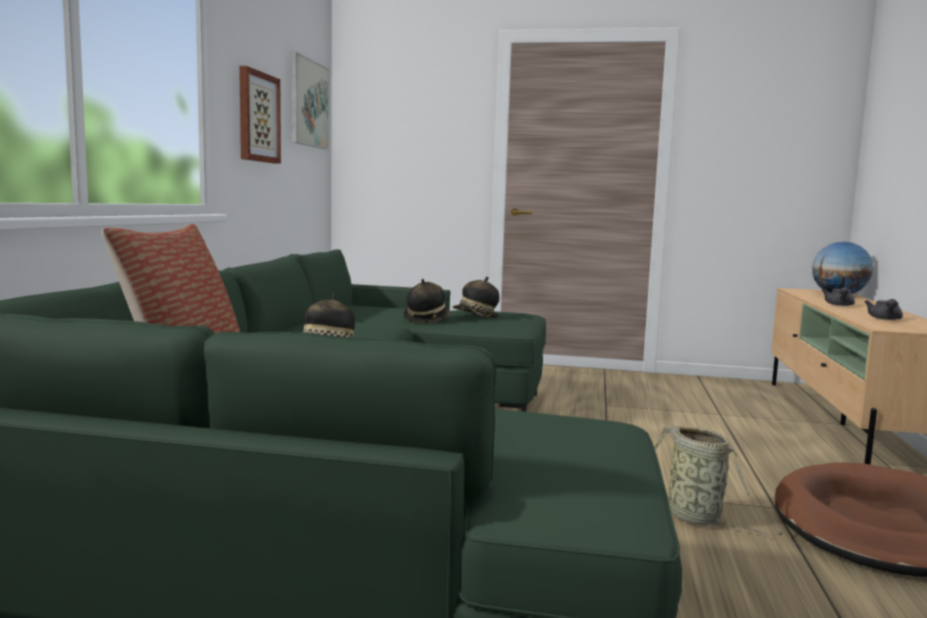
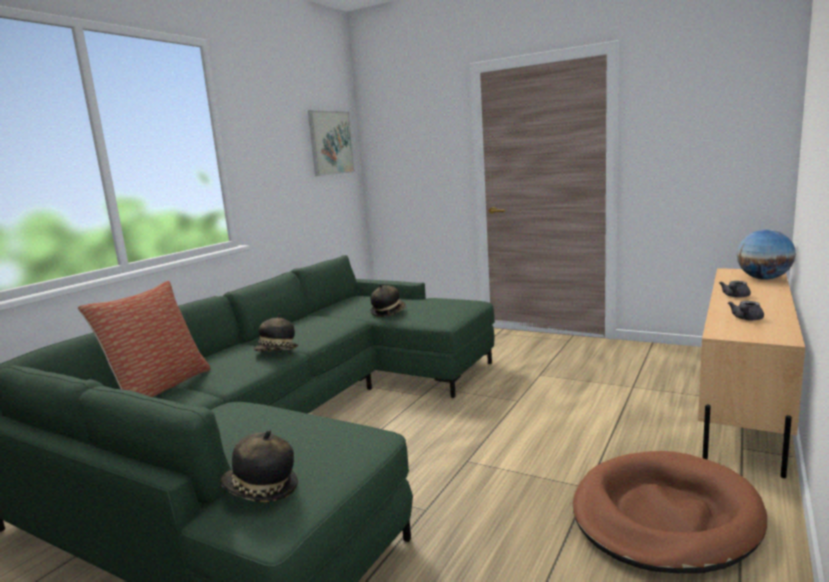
camera: 20 degrees right, 5 degrees up
picture [239,66,281,164] -> none
hat [452,277,499,318] -> hat moved to [220,430,298,502]
basket [654,425,782,535] -> none

